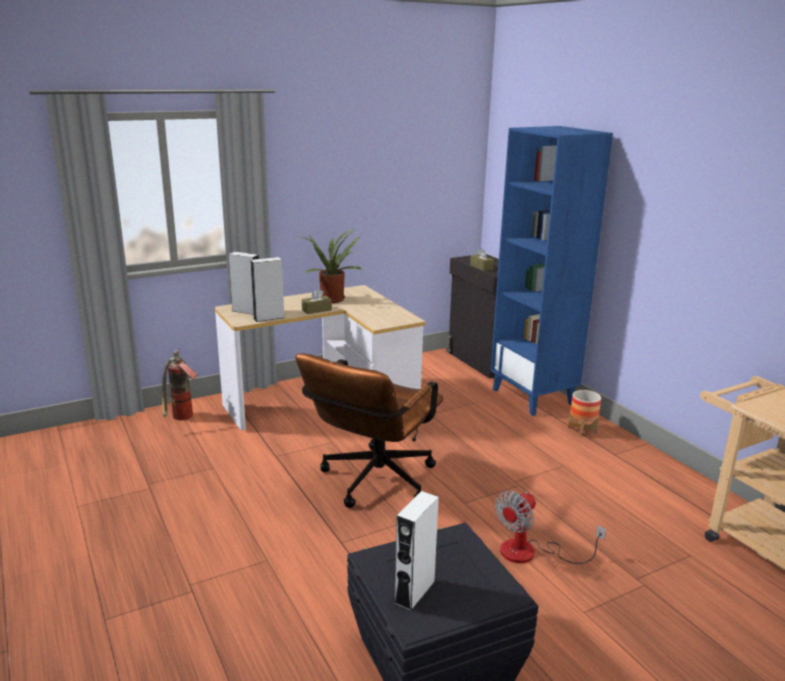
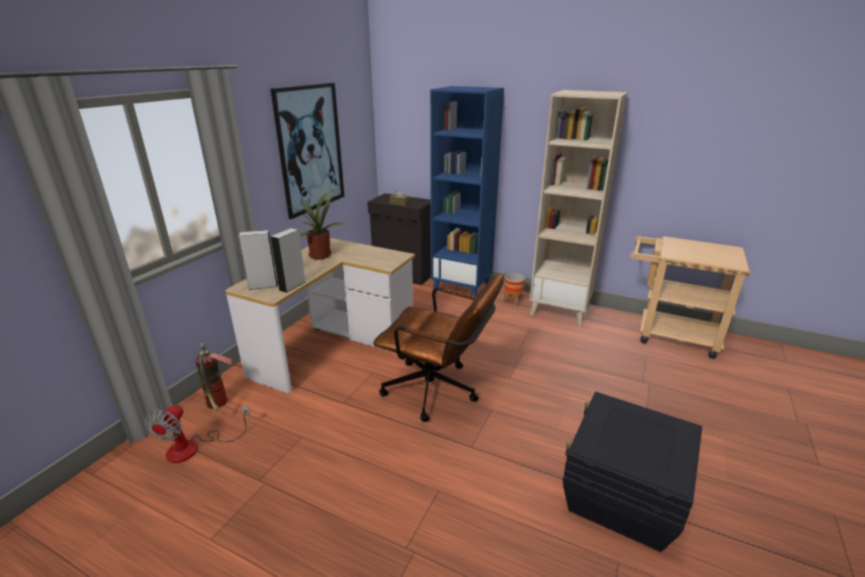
camera: 35 degrees left, 5 degrees up
brown office chair [295,353,444,508] -> brown office chair turned 60 degrees counterclockwise [373,274,504,422]
brown tissue box [302,289,332,314] -> none
white speaker [394,491,439,611] -> none
fan [495,491,606,564] -> fan moved to [145,404,250,463]
none -> picture [270,83,344,219]
none -> beige bookcase [530,90,628,326]

